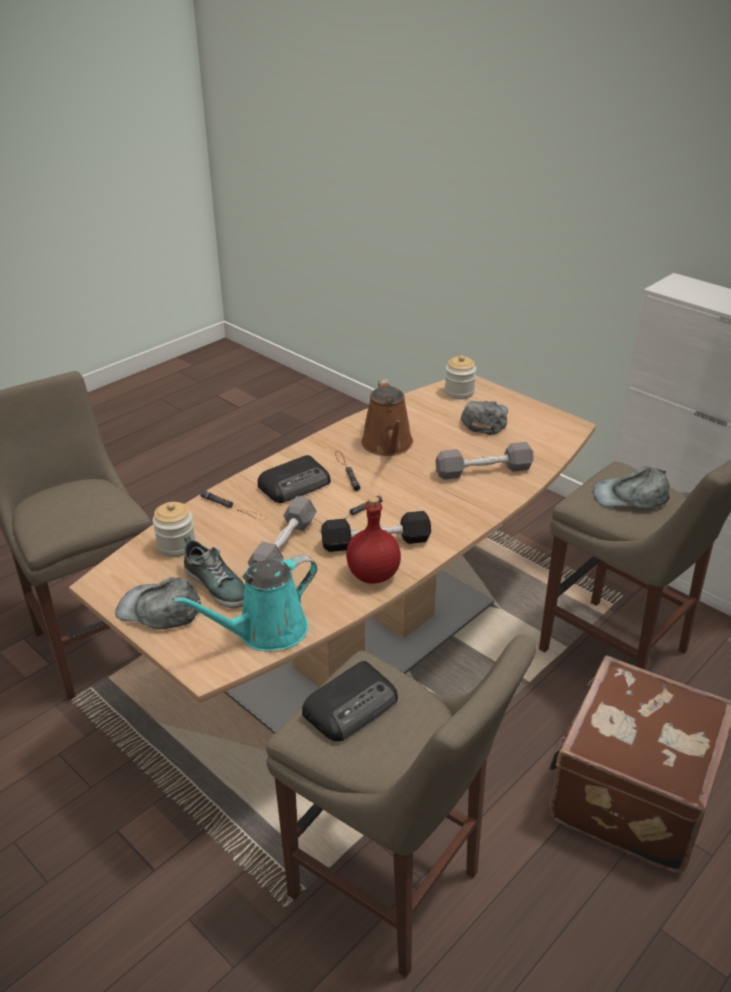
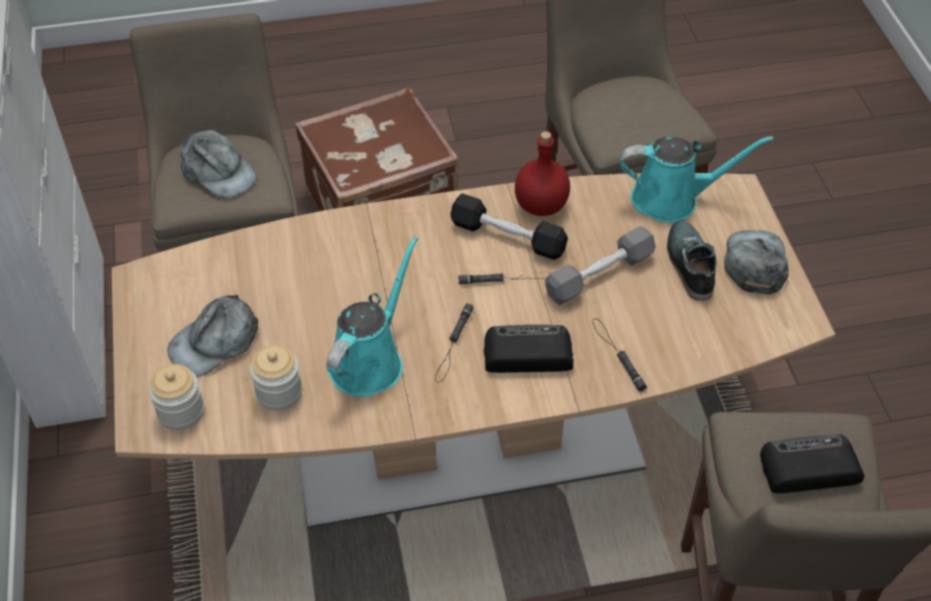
camera: 145 degrees left, 15 degrees up
grey cap [115,577,201,630] -> grey cap turned 135 degrees counterclockwise [724,230,789,294]
jar [152,502,196,557] -> jar moved to [250,345,302,410]
radio [302,661,398,742] -> radio moved to [760,434,864,493]
brown watering can [361,379,413,456] -> turquoise watering can [326,236,418,397]
grey dumbbell [436,442,534,479] -> none

